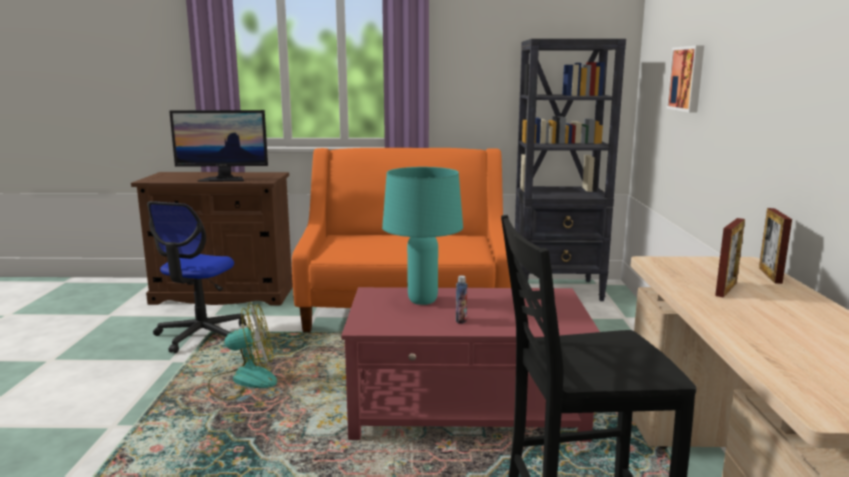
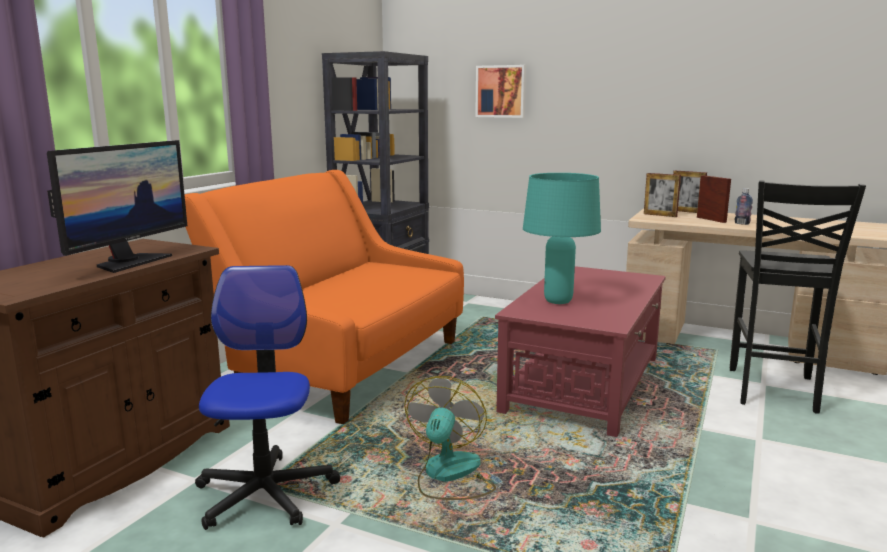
camera: 65 degrees left, 0 degrees up
office chair [147,201,246,353] -> office chair turned 135 degrees counterclockwise [195,265,340,530]
bottle [456,275,467,324] -> bottle moved to [735,188,753,225]
none -> picture frame [644,173,681,217]

